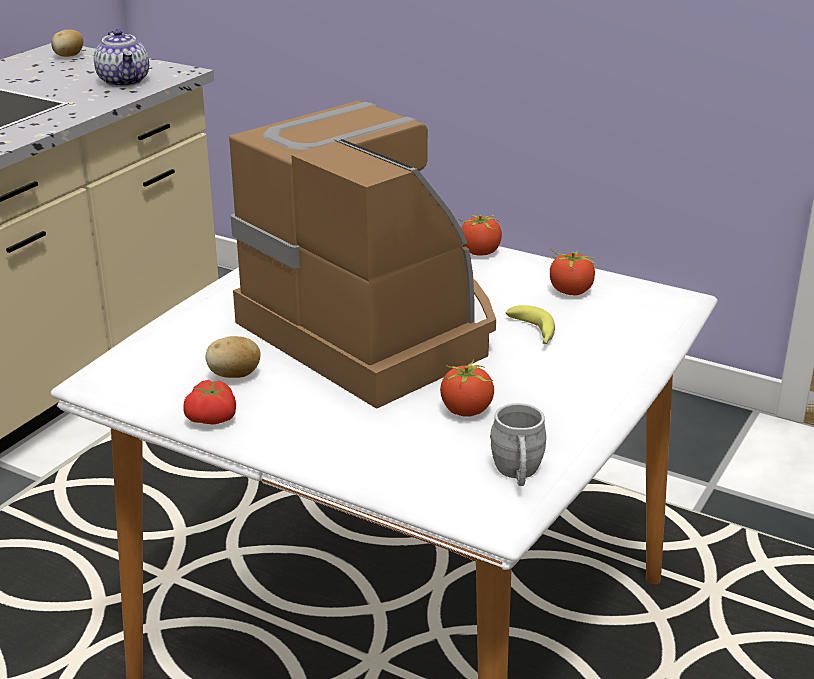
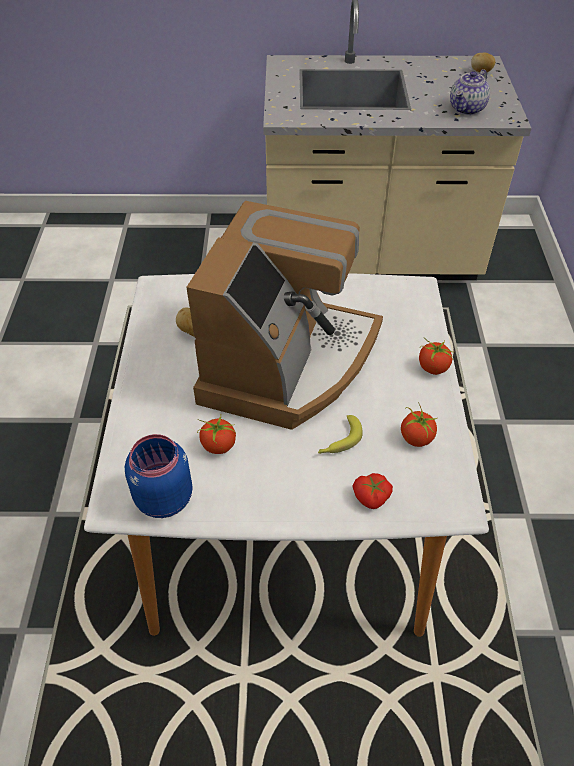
camera: 60 degrees right, 20 degrees up
tomato [183,380,236,425] -> tomato moved to [352,473,393,509]
grey mug [490,403,546,486] -> blue jar [125,434,193,518]

